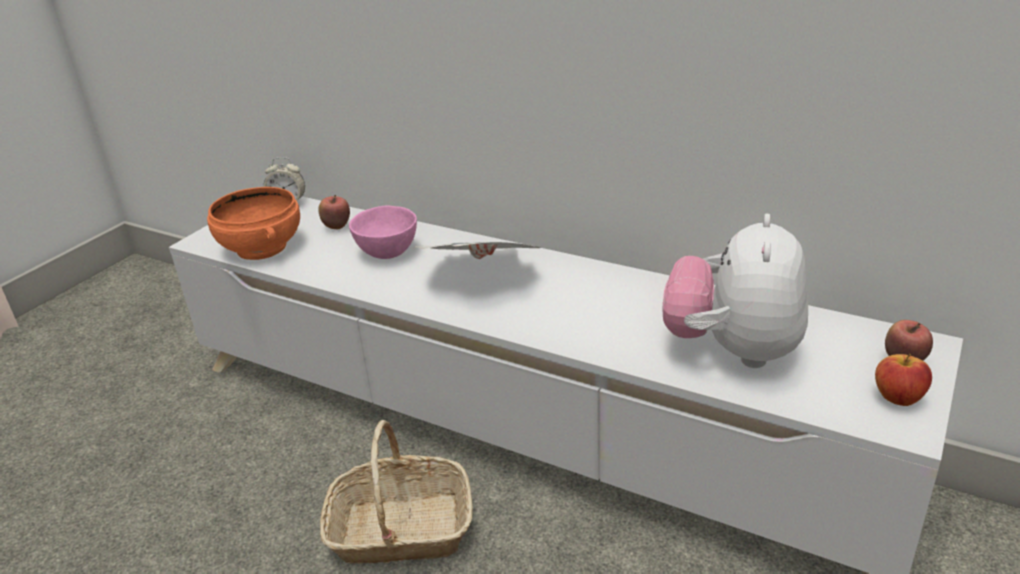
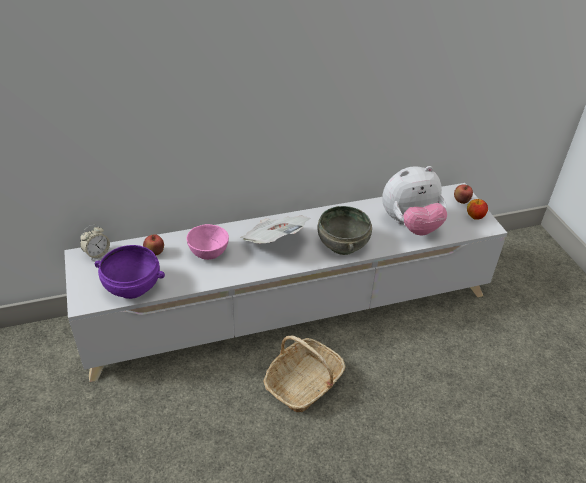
camera: 50 degrees left, 10 degrees up
orange bowl [207,187,300,260] -> purple bowl [95,245,165,299]
plush toy [663,214,808,368] -> plush toy turned 75 degrees counterclockwise [382,166,447,236]
none -> grey bowl [318,206,372,255]

